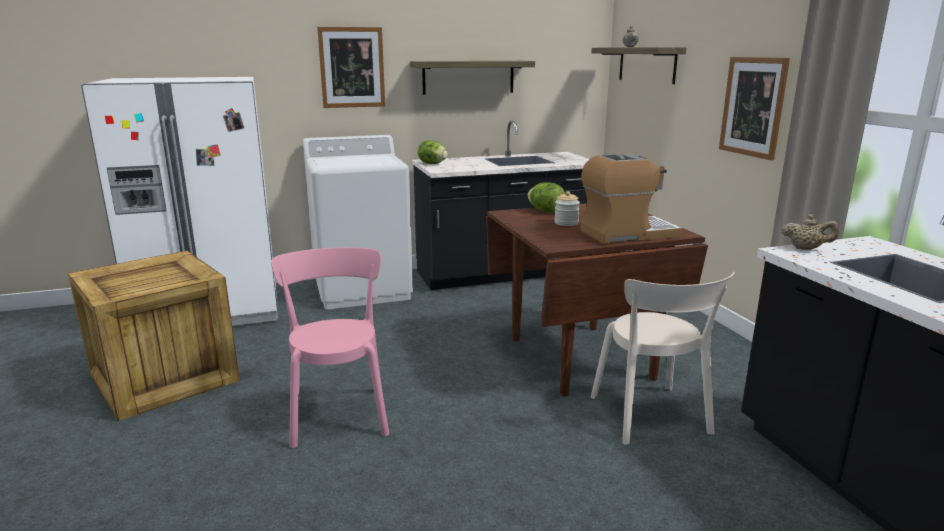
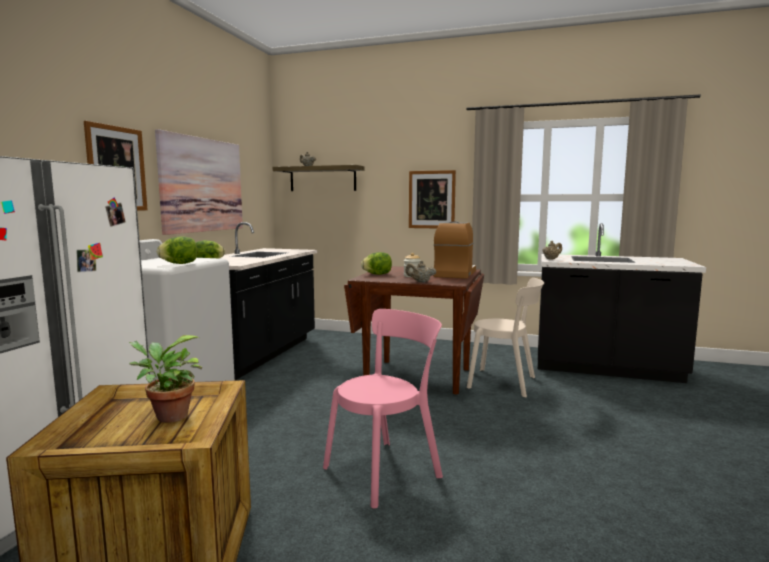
camera: 55 degrees left, 10 degrees down
pink chair [271,247,389,448] -> pink chair turned 120 degrees clockwise [323,309,443,509]
shelf [410,61,535,95] -> picture [155,129,243,235]
none -> potted plant [129,335,202,423]
none -> lettuce [157,236,197,264]
none -> beige teapot [405,261,436,283]

